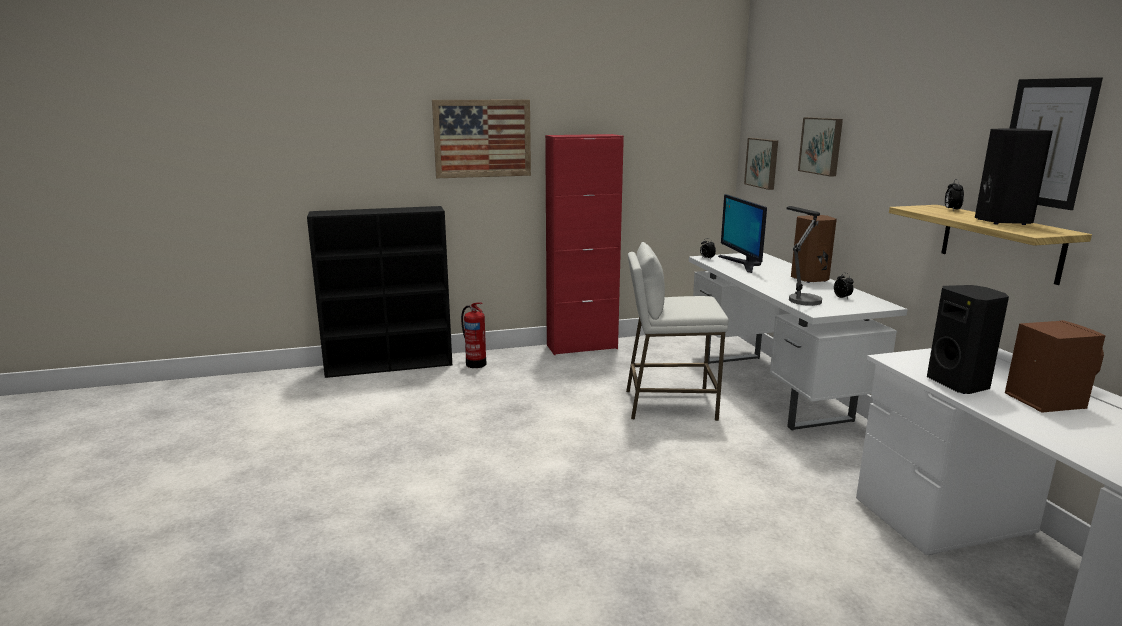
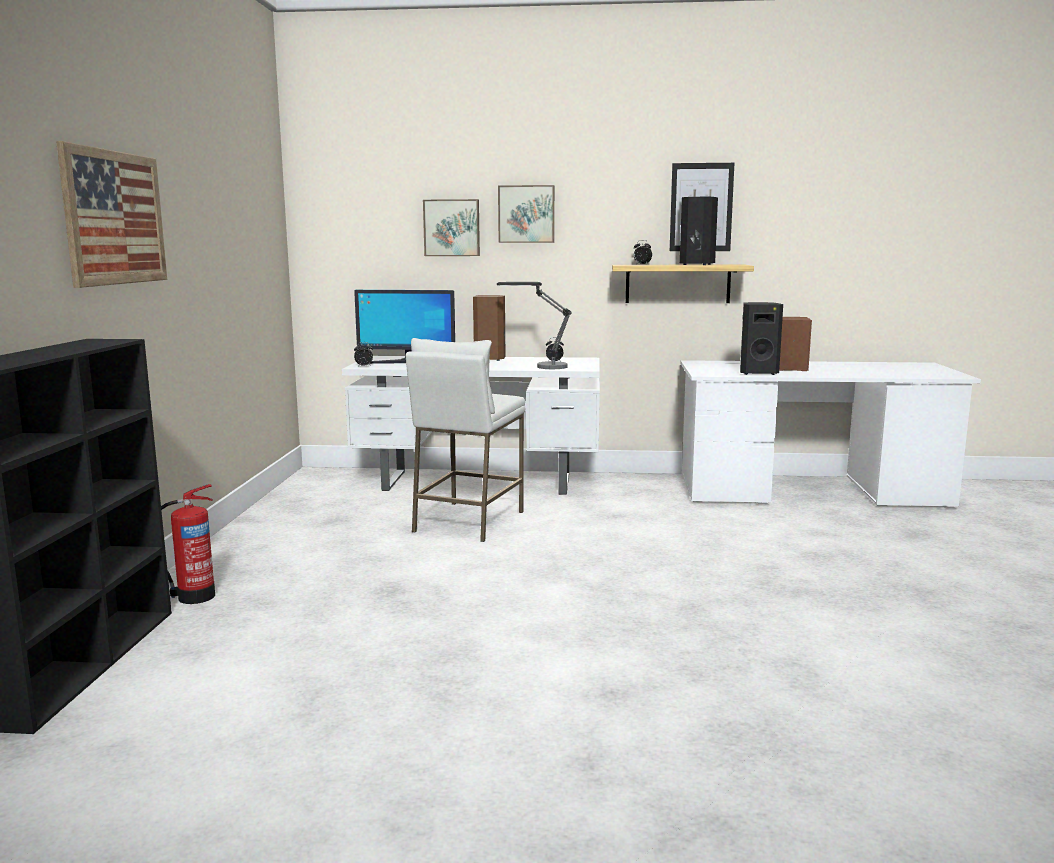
camera: 70 degrees left, 5 degrees down
red cabinet [545,134,624,355] -> none
picture [744,138,778,190] -> picture moved to [498,185,554,243]

